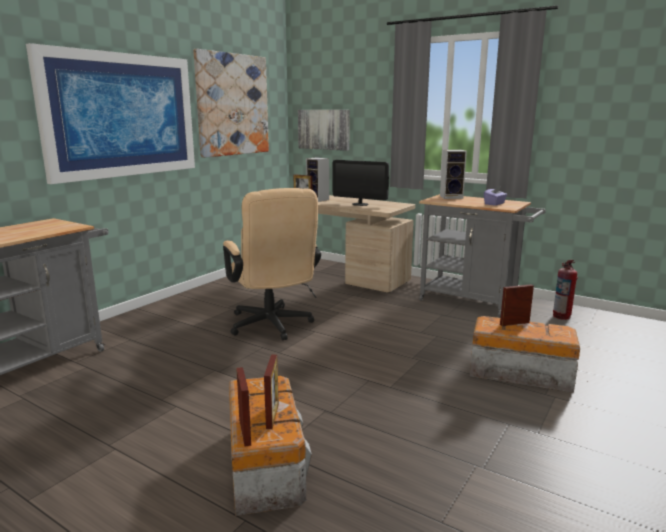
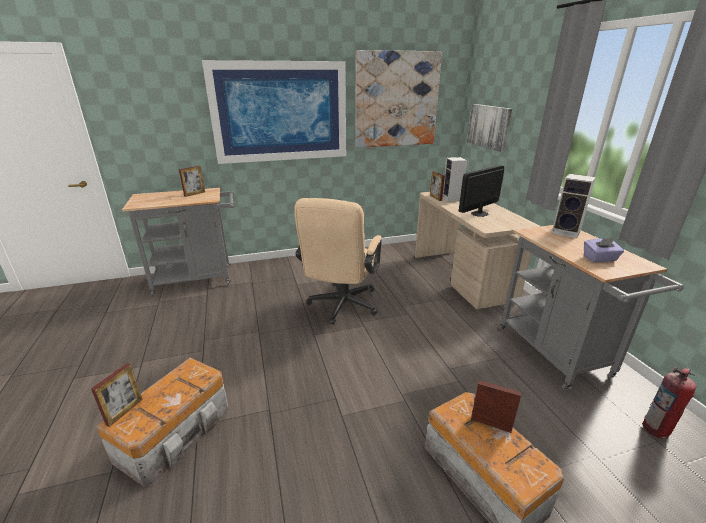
camera: 40 degrees right, 10 degrees up
picture frame [264,355,279,429] -> picture frame moved to [179,166,205,197]
monitor [333,160,389,206] -> monitor turned 75 degrees clockwise [459,165,504,217]

